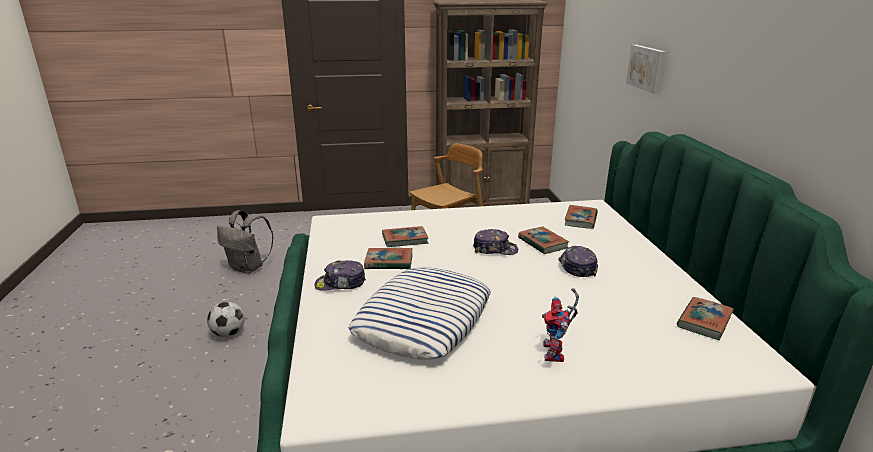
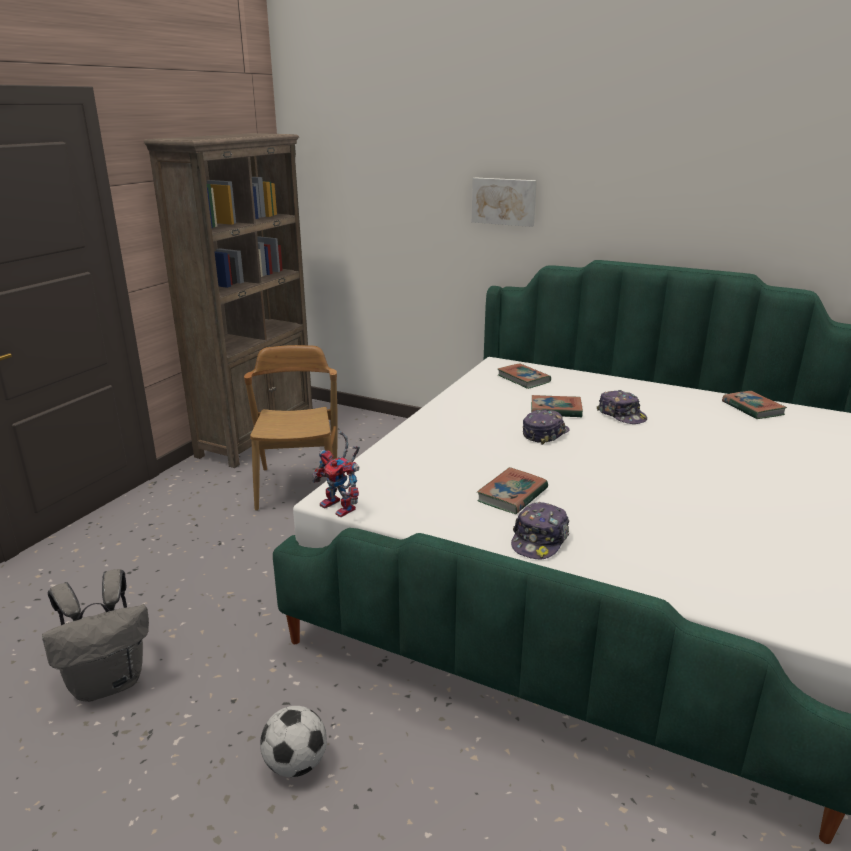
camera: 55 degrees left, 0 degrees up
pillow [348,267,491,360] -> none
book [382,226,429,247] -> none
toy robot [542,288,579,362] -> toy robot moved to [312,431,360,517]
cap [558,246,598,277] -> cap turned 150 degrees counterclockwise [597,390,647,424]

